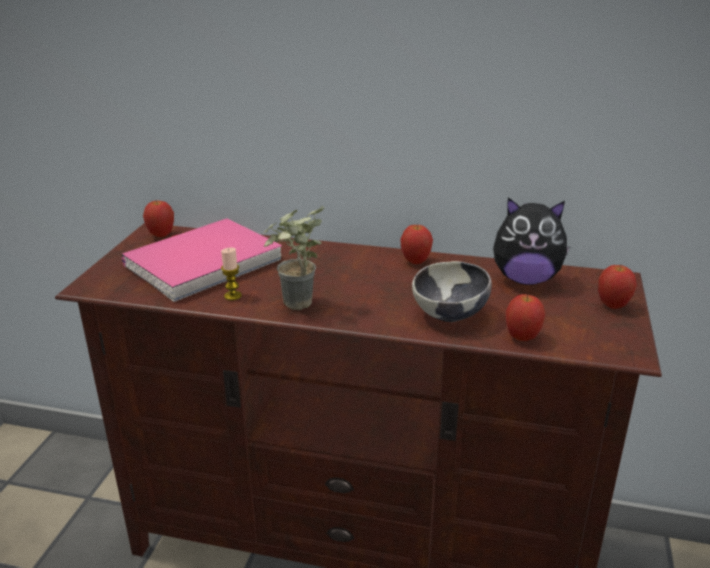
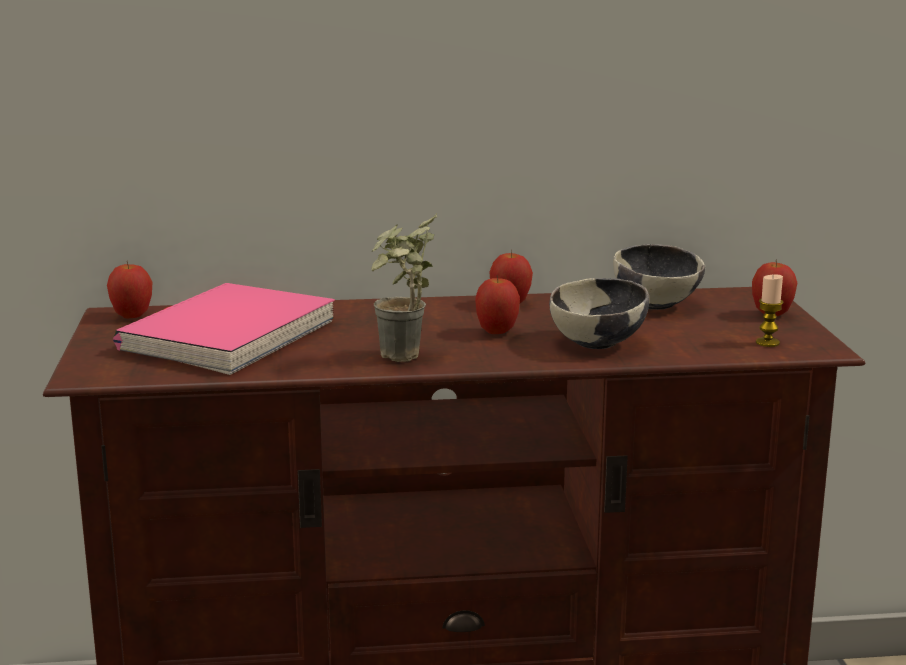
camera: 20 degrees left, 10 degrees down
candle [221,248,242,301] -> candle moved to [756,274,783,347]
plush toy [493,198,571,285] -> bowl [613,244,705,310]
apple [506,294,546,341] -> apple moved to [475,275,520,334]

